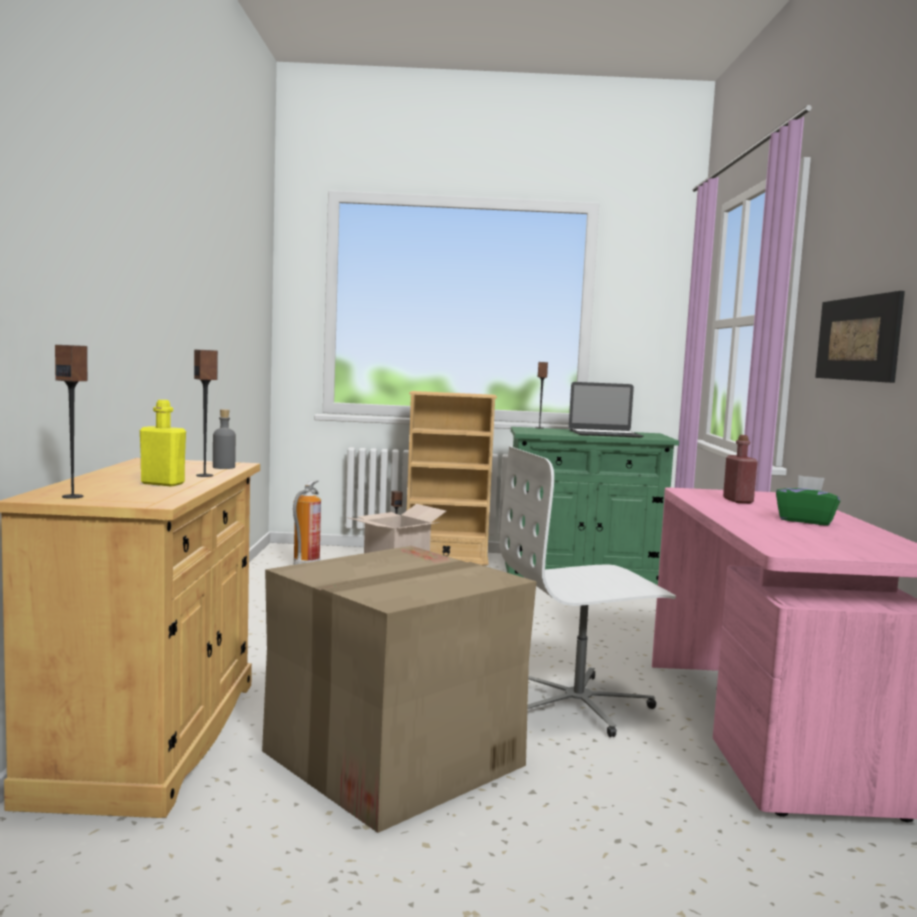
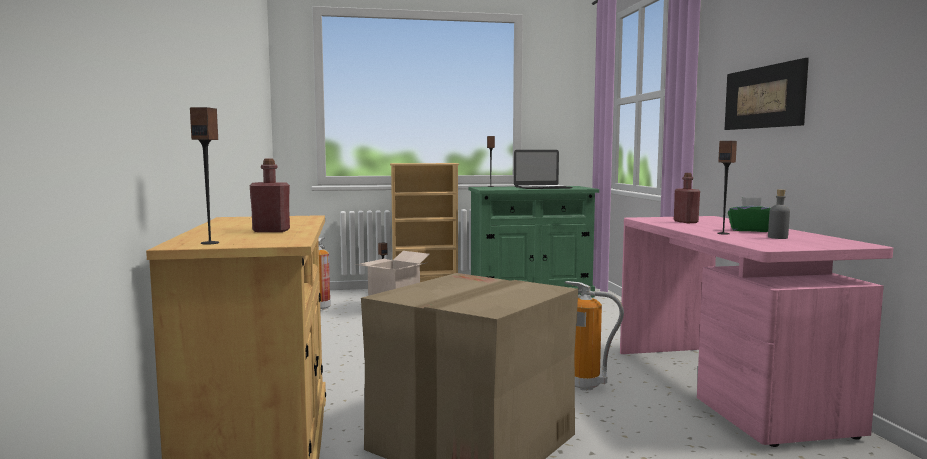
camera: 10 degrees left, 0 degrees up
yellow bottle [140,400,186,486] -> red bottle [250,159,290,232]
speaker [194,350,218,477] -> speaker moved to [717,141,737,235]
grey bottle [213,409,236,469] -> grey bottle moved to [768,189,790,239]
white office chair [499,446,676,737] -> fire extinguisher [565,281,624,390]

